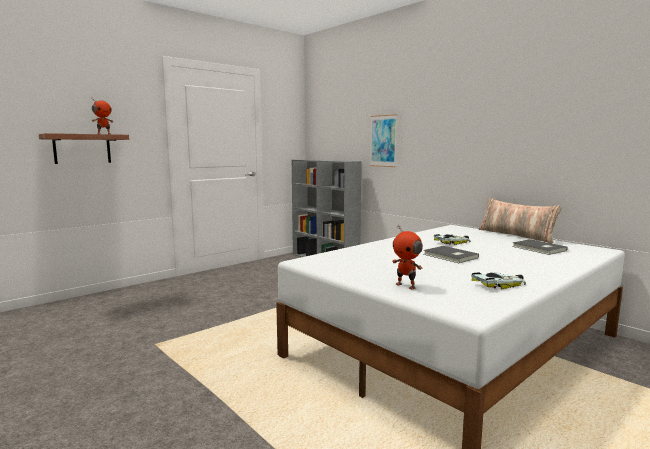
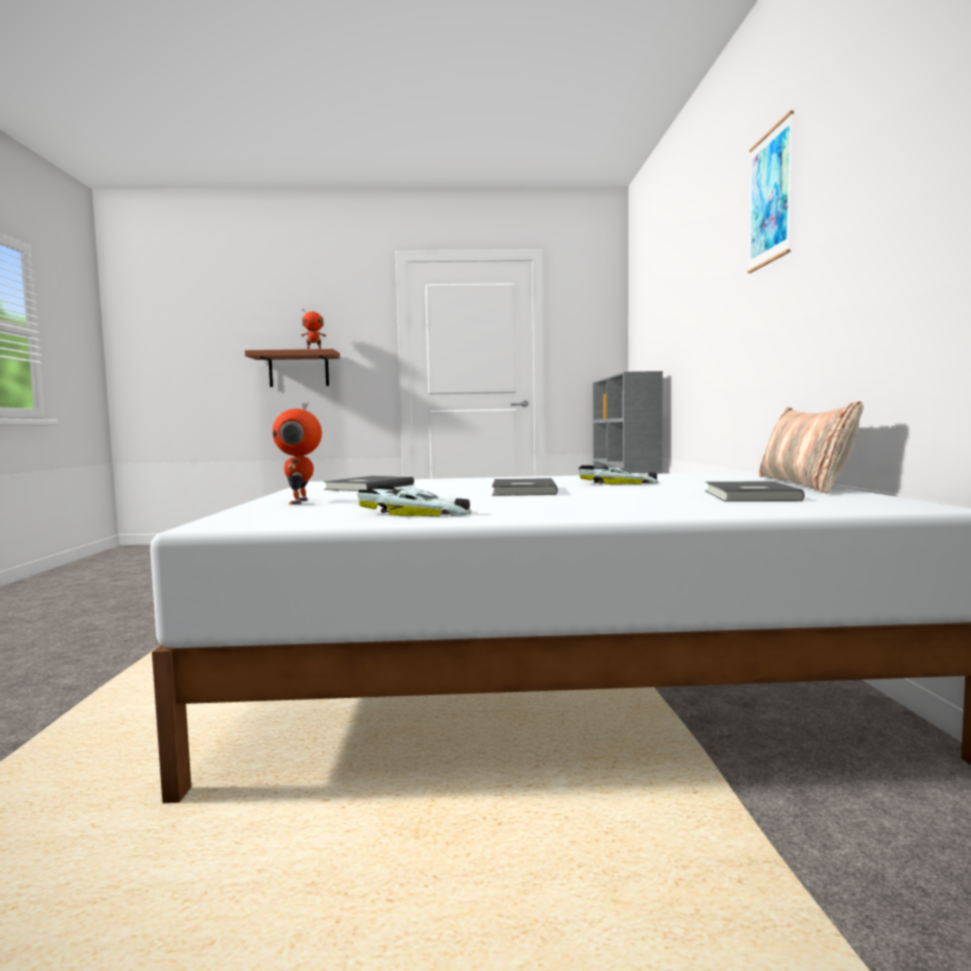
camera: 40 degrees right, 5 degrees down
picture [370,114,397,167] -> picture moved to [747,110,794,273]
none -> grey book [324,476,414,491]

